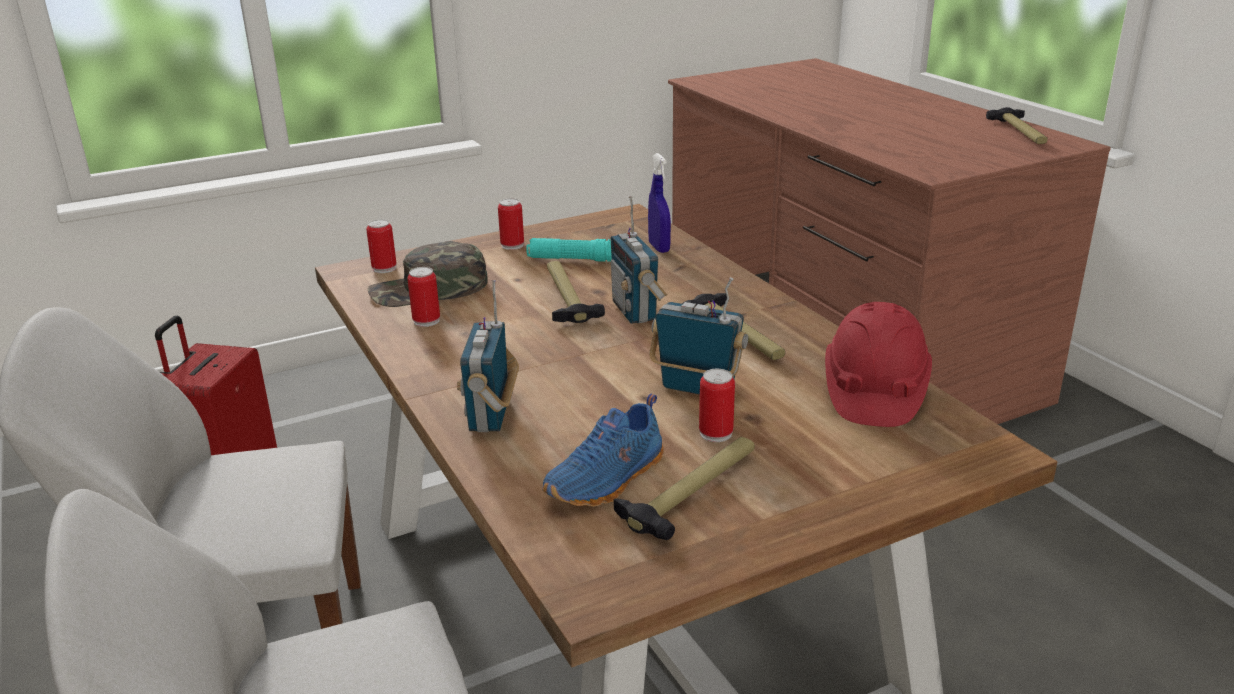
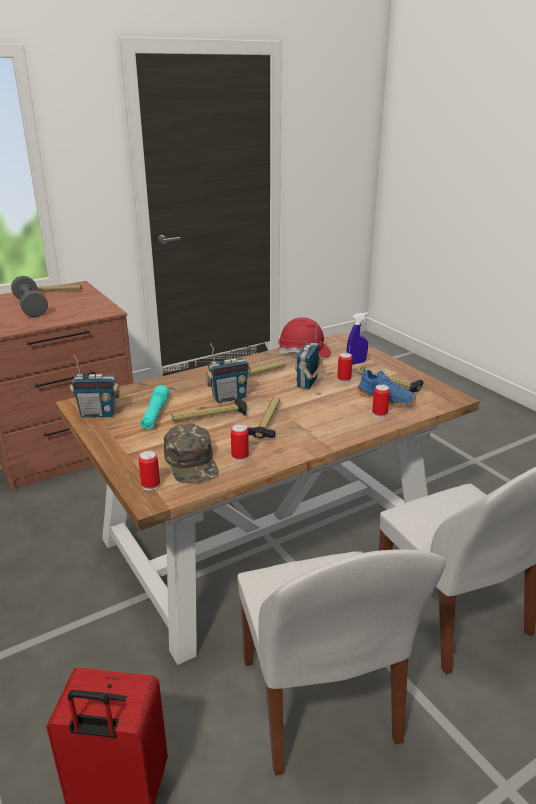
camera: 95 degrees left, 0 degrees up
radio [457,280,519,432] -> radio moved to [70,355,120,418]
can [498,198,524,250] -> can moved to [372,384,390,418]
blue spray bottle [648,153,671,253] -> blue spray bottle moved to [346,312,368,365]
none -> grey dumbbell [11,276,48,317]
none -> hammer [247,397,280,438]

